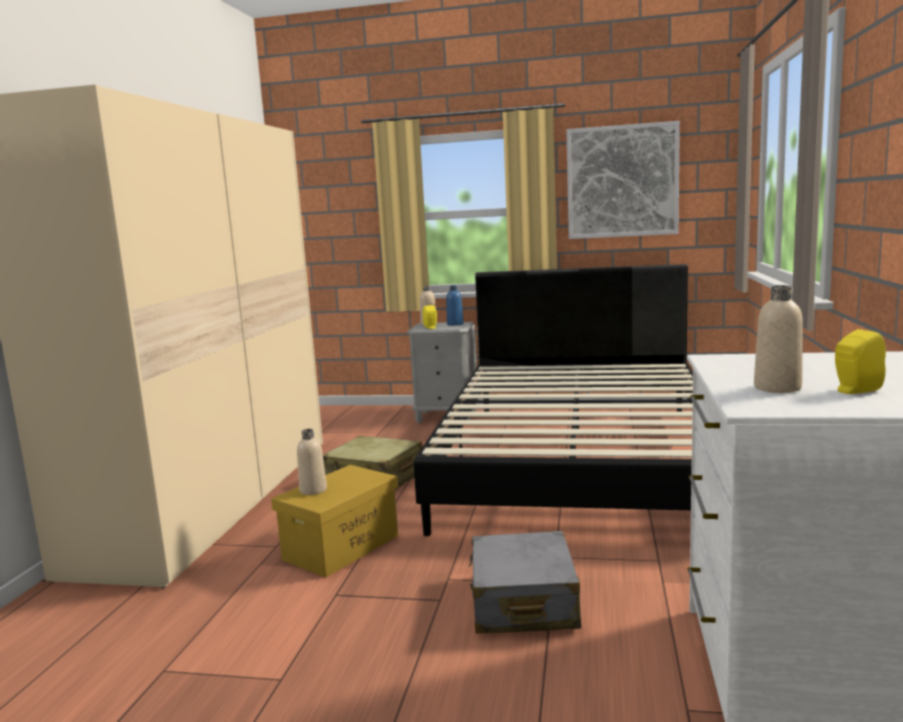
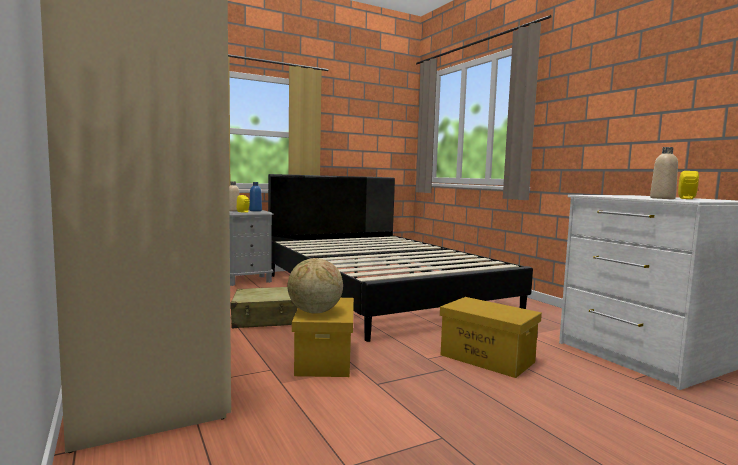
camera: 40 degrees left, 5 degrees down
beige bottle [297,429,327,495] -> globe [287,258,343,314]
grey suitcase [469,531,581,634] -> yellow storage box [440,297,542,378]
picture [566,121,680,239] -> none

